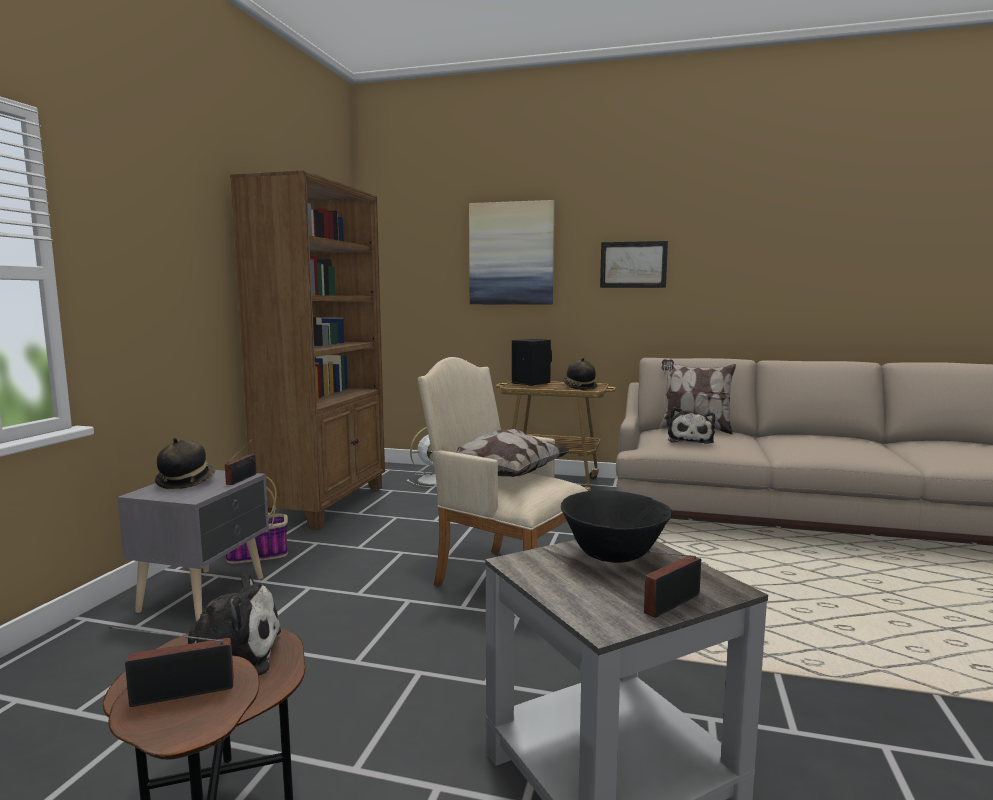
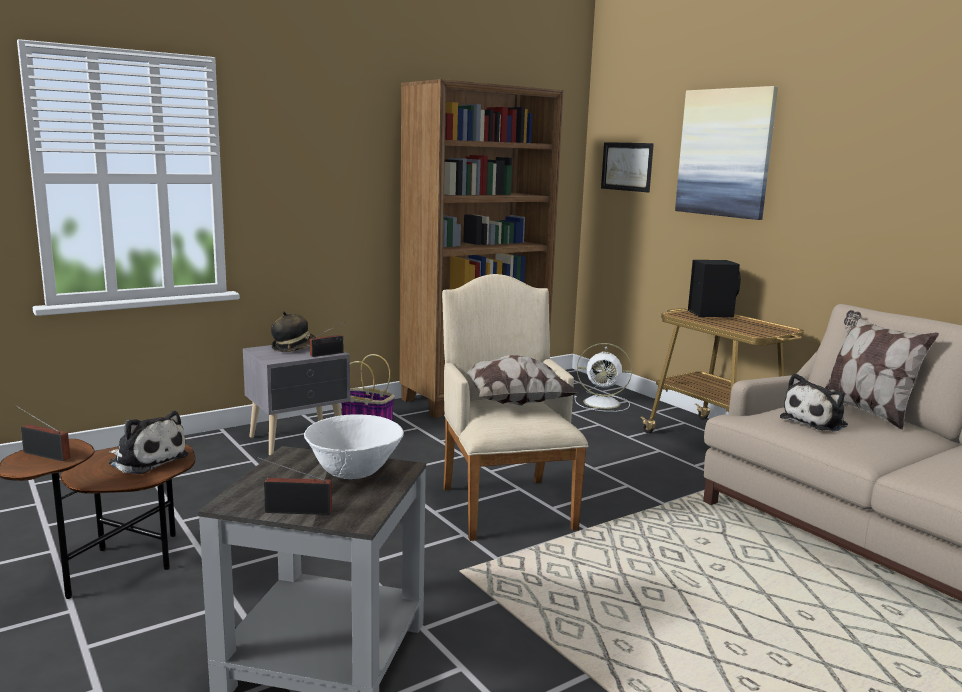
camera: 40 degrees right, 5 degrees up
black bowl [561,490,672,563] -> white bowl [304,414,404,479]
hat [563,357,598,390] -> none
picture [600,241,668,288] -> picture moved to [601,142,654,193]

